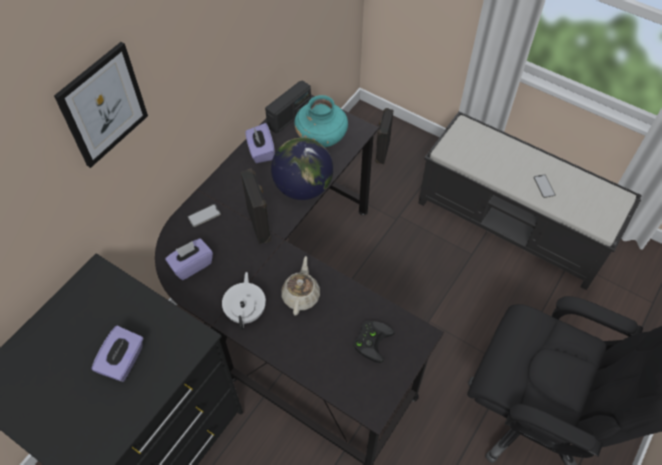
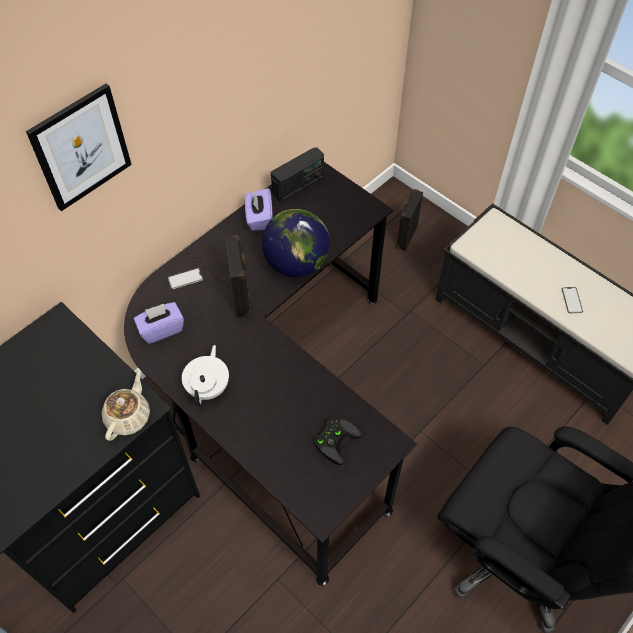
camera: 10 degrees right, 0 degrees up
purple tissue box [91,326,143,382] -> none
beige teapot [282,256,320,316] -> beige teapot moved to [102,370,150,441]
turquoise vase [294,95,348,147] -> none

